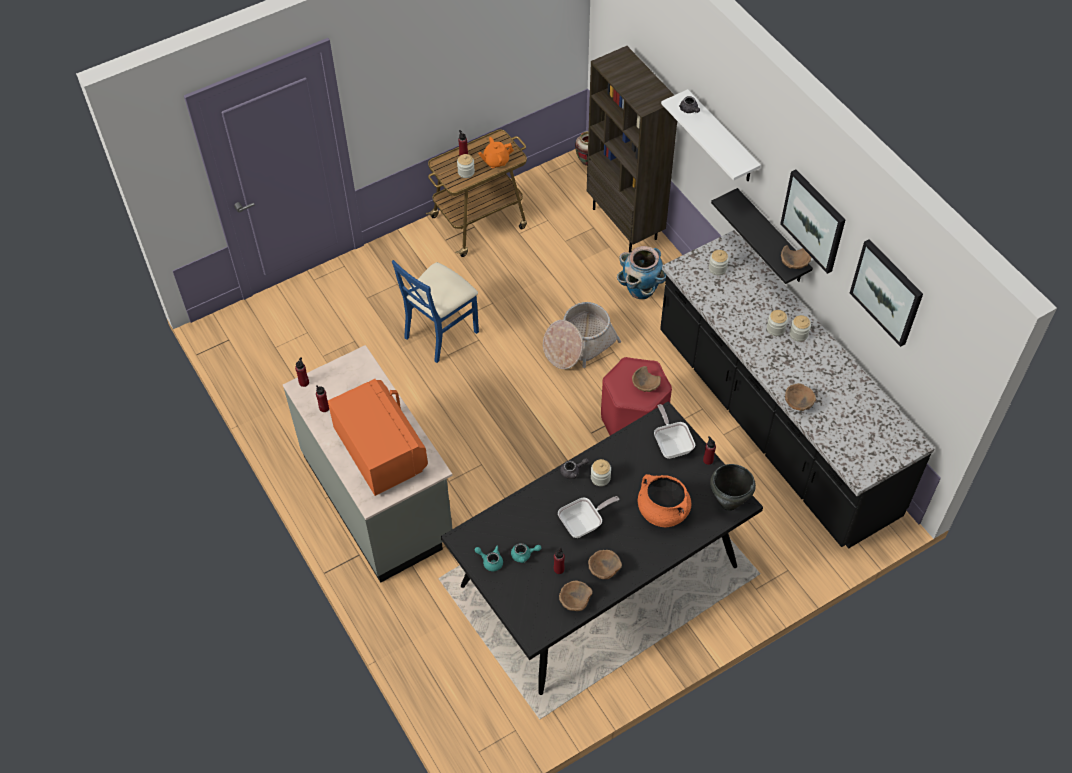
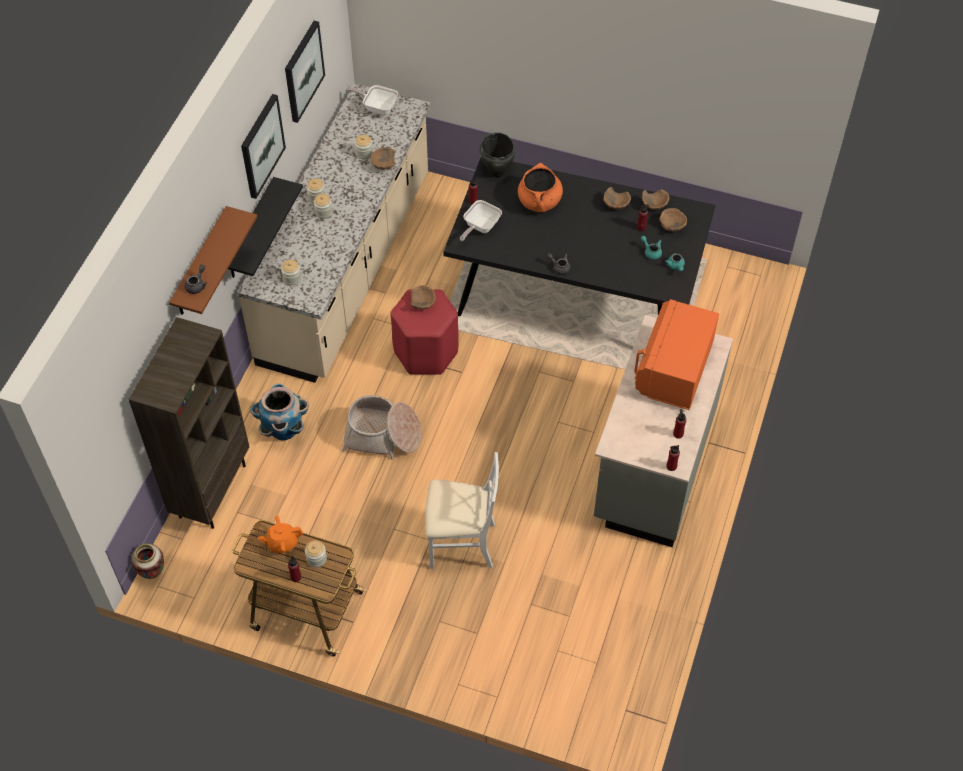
camera: 130 degrees left, 0 degrees up
blue chair [392,260,479,363] -> white chair [425,452,499,569]
orange teapot [478,137,514,168] -> orange teapot turned 135 degrees clockwise [258,515,303,553]
frying pan [558,496,619,538] -> frying pan moved to [346,85,398,115]
jar [591,459,611,486] -> jar moved to [355,135,373,159]
black counter [660,230,935,548] -> beige counter [238,84,431,383]
white shelf [661,89,761,181] -> brown shelf [169,206,257,315]
brown bowl [781,245,811,269] -> brown bowl moved to [660,208,687,232]

